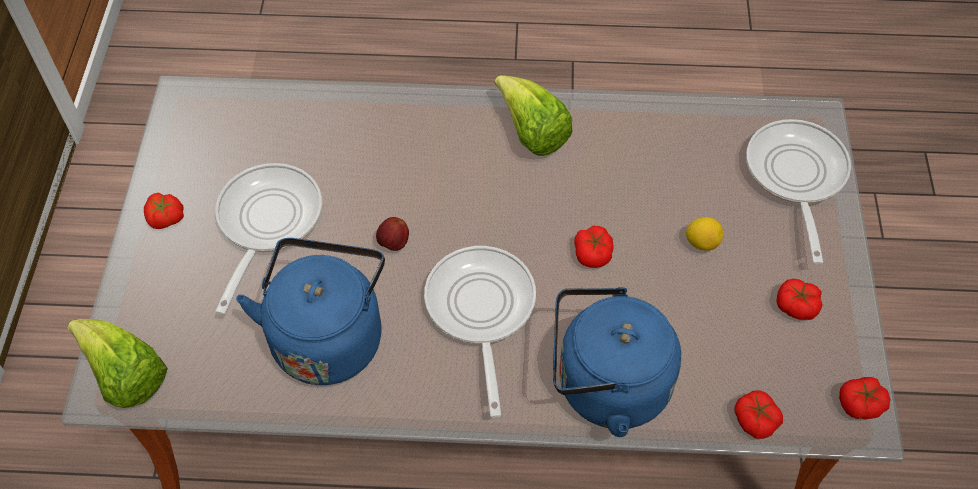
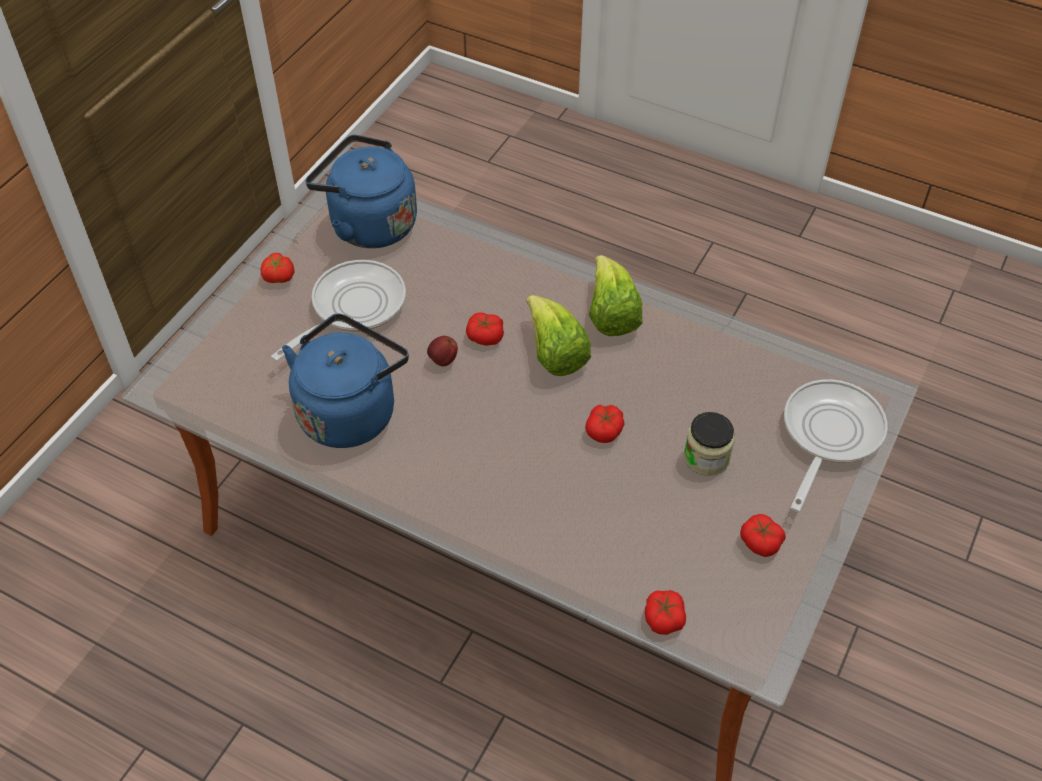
camera: 25 degrees right, 5 degrees down
lettuce [67,319,168,408] -> lettuce moved to [526,295,591,376]
frying pan [424,246,536,417] -> none
blue kettle [553,287,682,437] -> blue kettle moved to [305,134,417,248]
lemon [686,217,723,251] -> jar [684,412,735,476]
tomato [839,377,890,419] -> tomato moved to [466,313,504,346]

